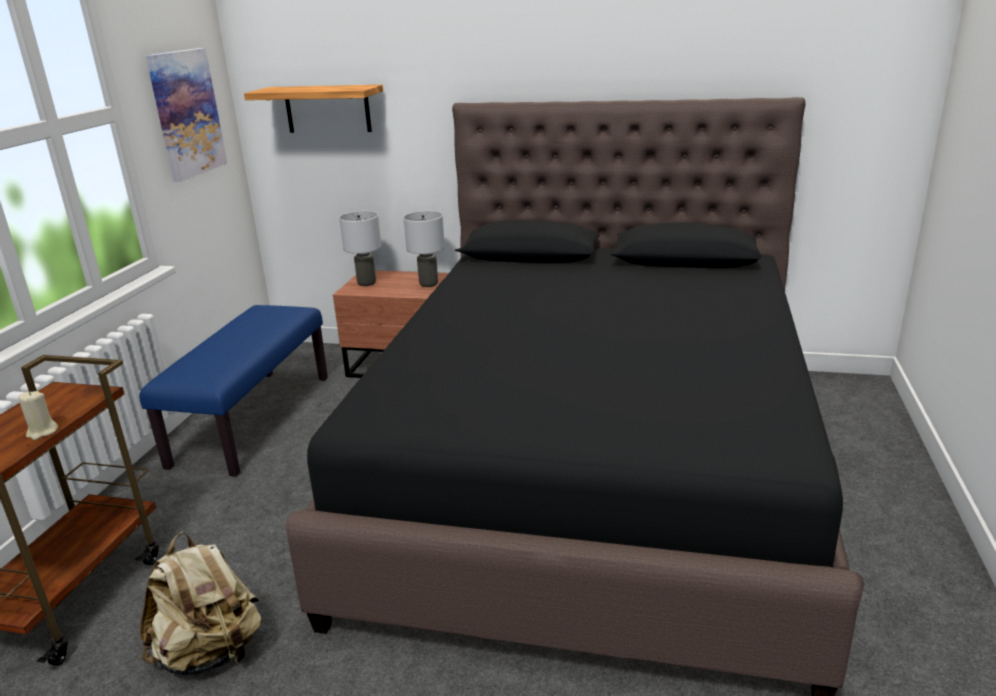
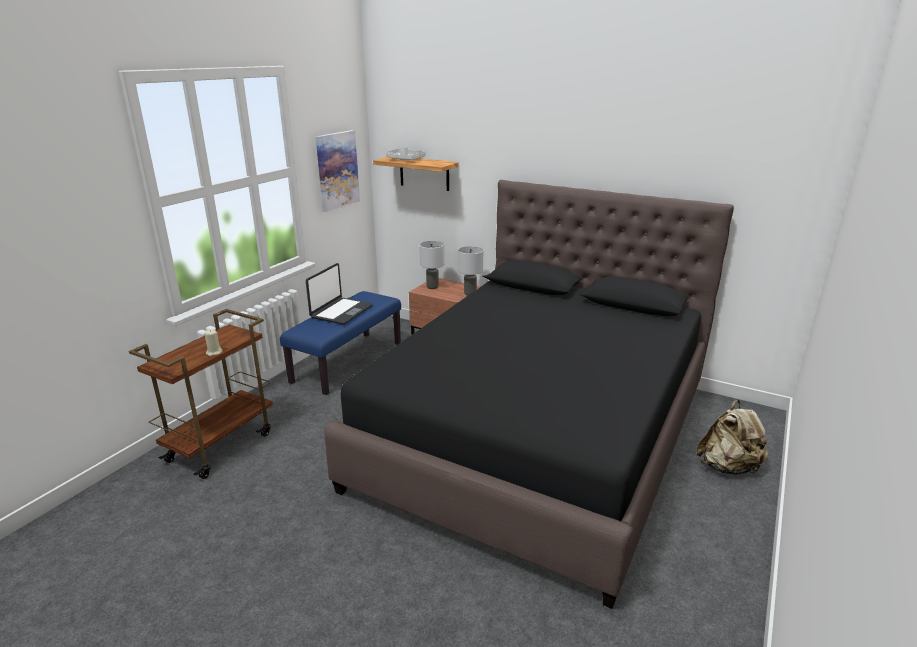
camera: 15 degrees right, 0 degrees up
beige backpack [140,532,261,675] -> beige backpack moved to [697,400,768,475]
none -> laptop [306,263,373,324]
none -> grey tray [386,147,426,160]

